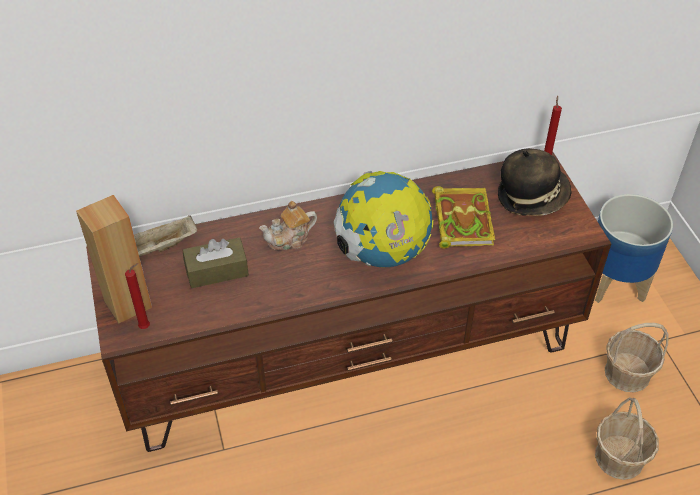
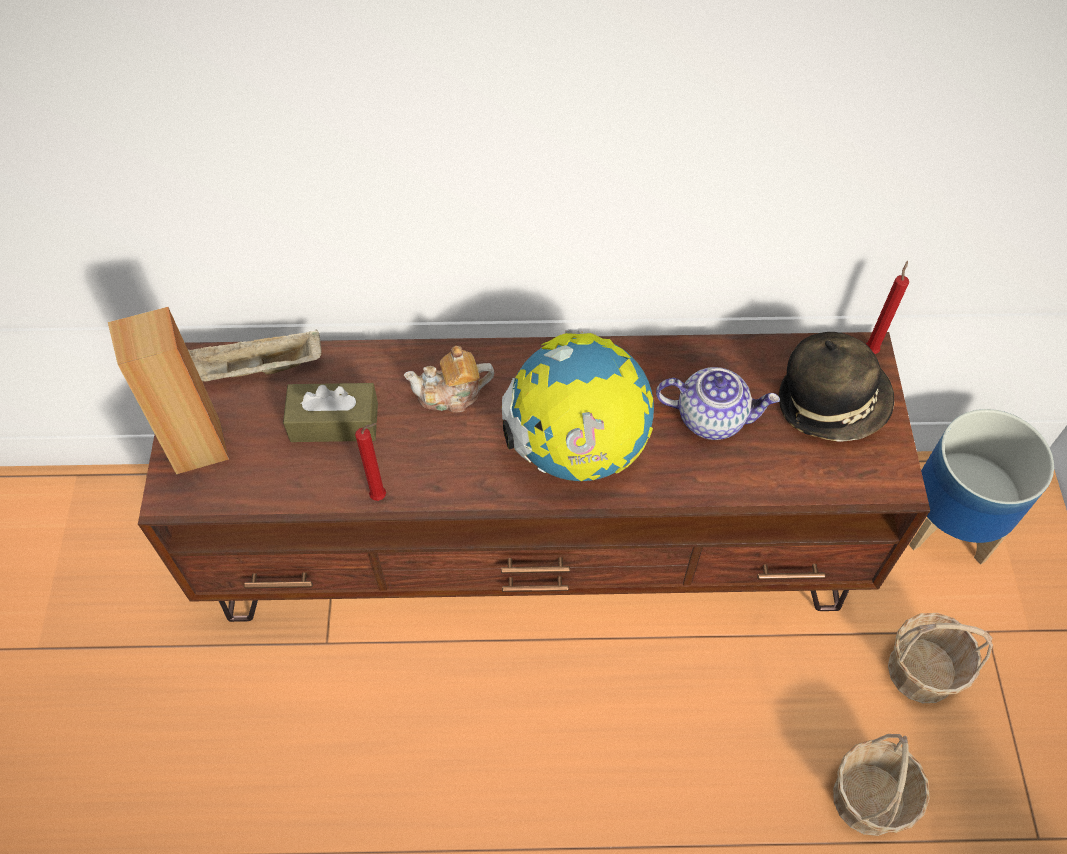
camera: 15 degrees right, 10 degrees up
red candle [125,263,150,329] -> red candle moved to [355,423,386,501]
book [432,186,495,249] -> teapot [656,367,780,440]

